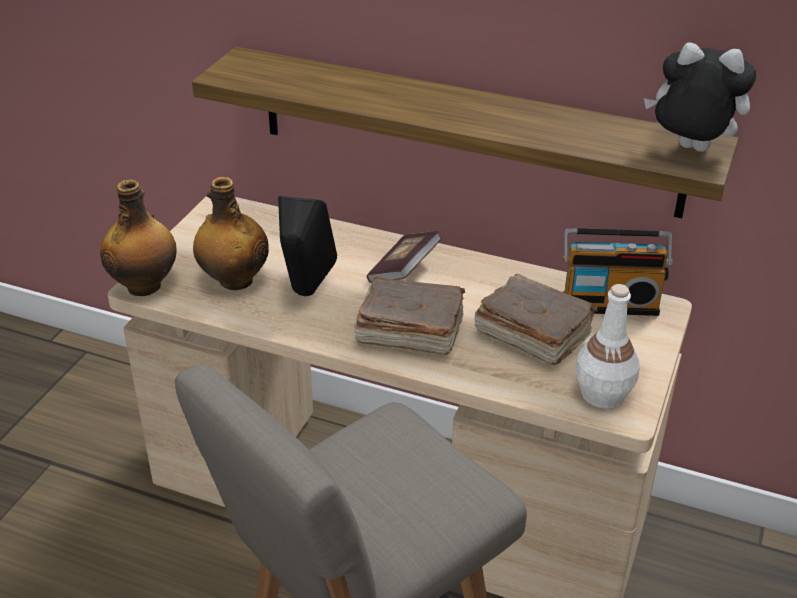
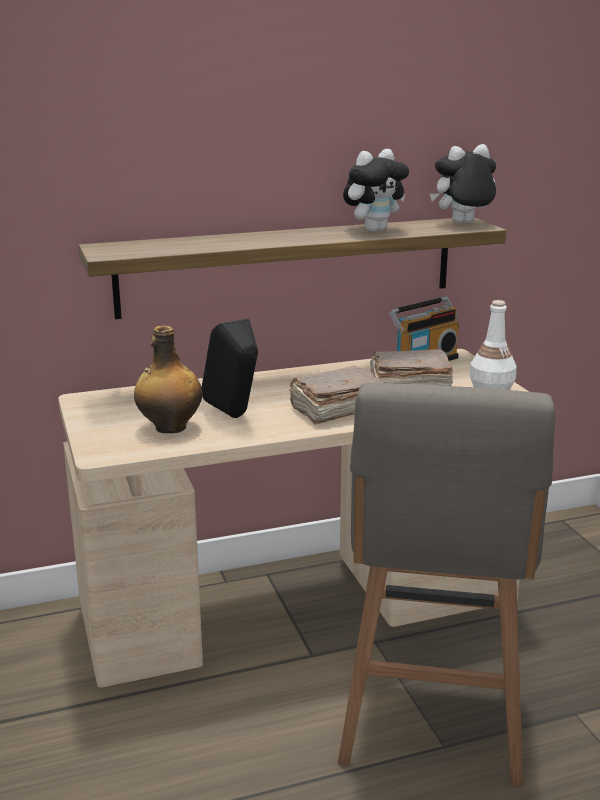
camera: 40 degrees left, 15 degrees down
bottle [100,179,177,296] -> none
book [367,231,442,283] -> none
none -> plush toy [343,149,409,232]

